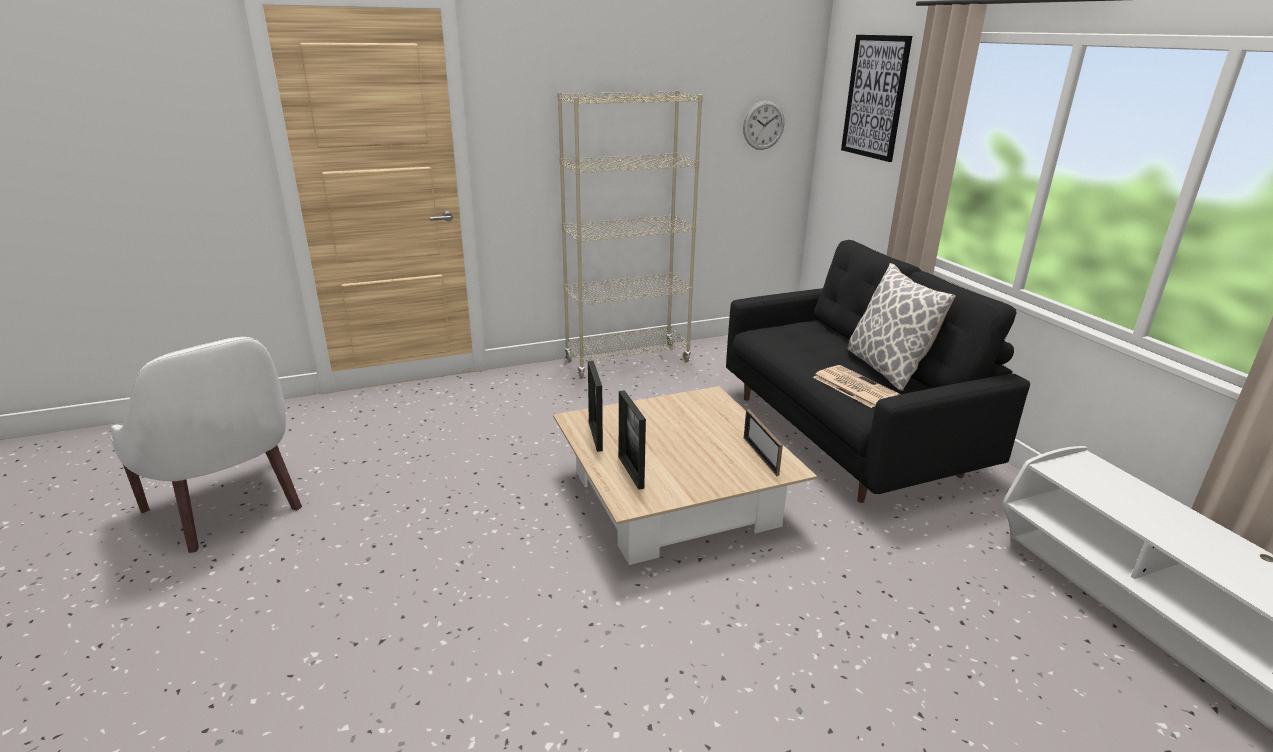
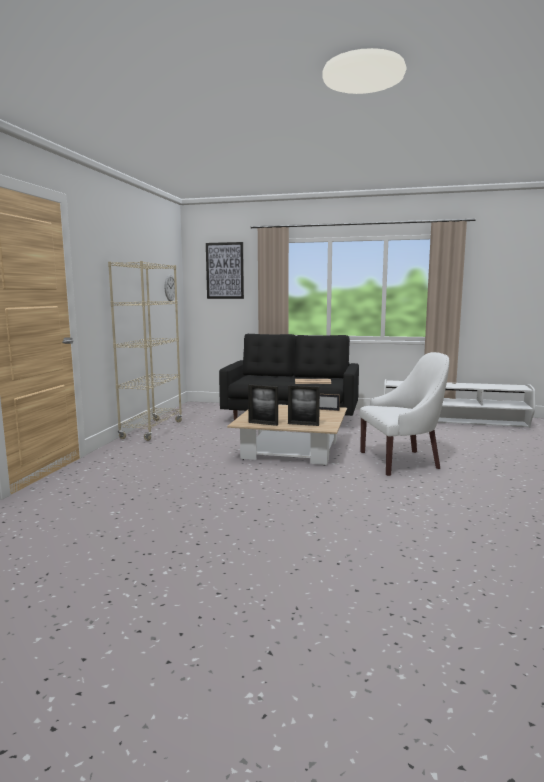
camera: 55 degrees left, 15 degrees down
white armchair [111,337,302,553] -> white armchair moved to [359,352,449,476]
pillow [847,263,955,391] -> none

